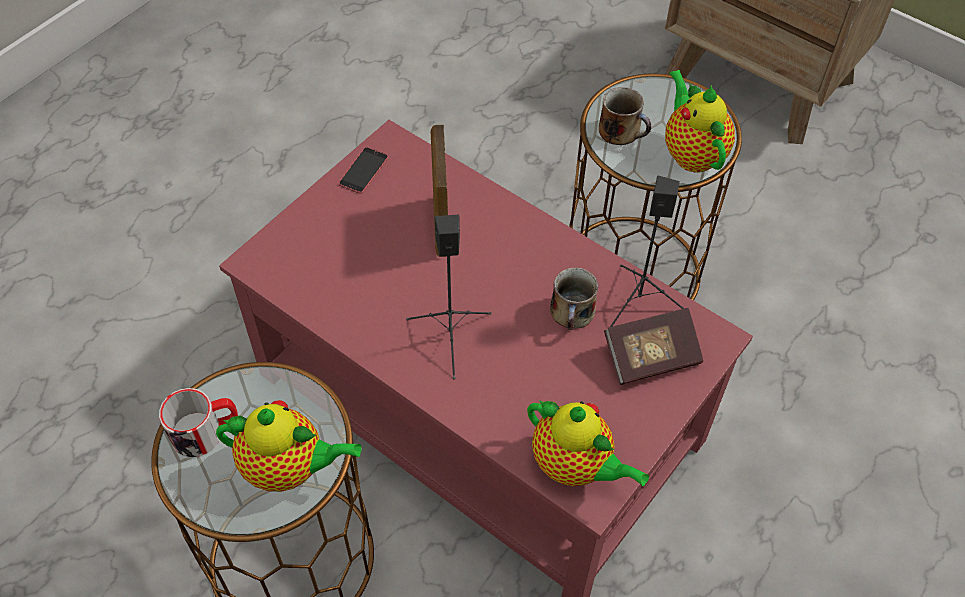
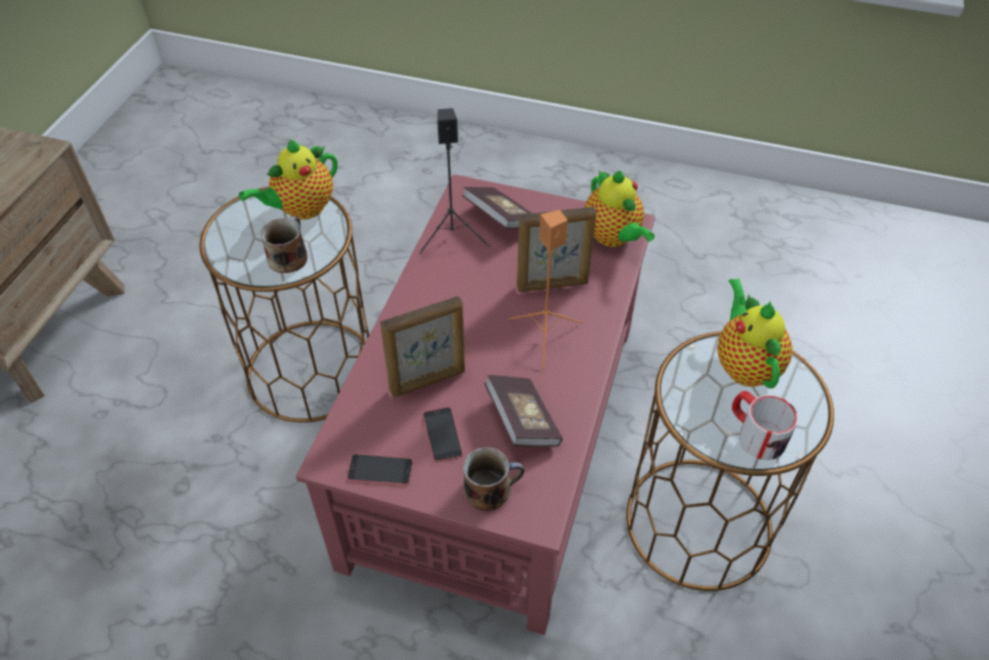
camera: 110 degrees left, 5 degrees down
black speaker [406,215,491,380] -> orange speaker [507,210,584,373]
teapot [527,400,649,486] -> teapot turned 135 degrees clockwise [585,171,655,247]
mug [550,267,599,330] -> mug moved to [463,447,525,511]
none -> phone [423,407,463,462]
none -> book [484,375,563,447]
none -> picture frame [517,206,597,292]

